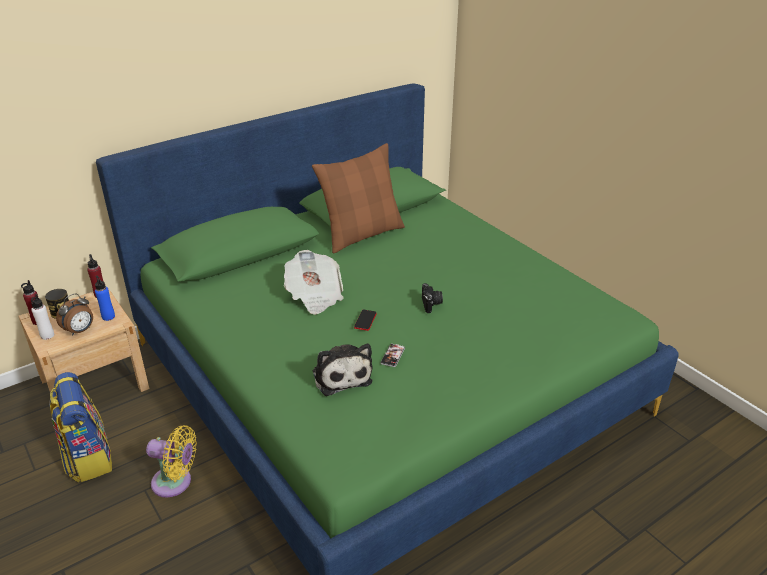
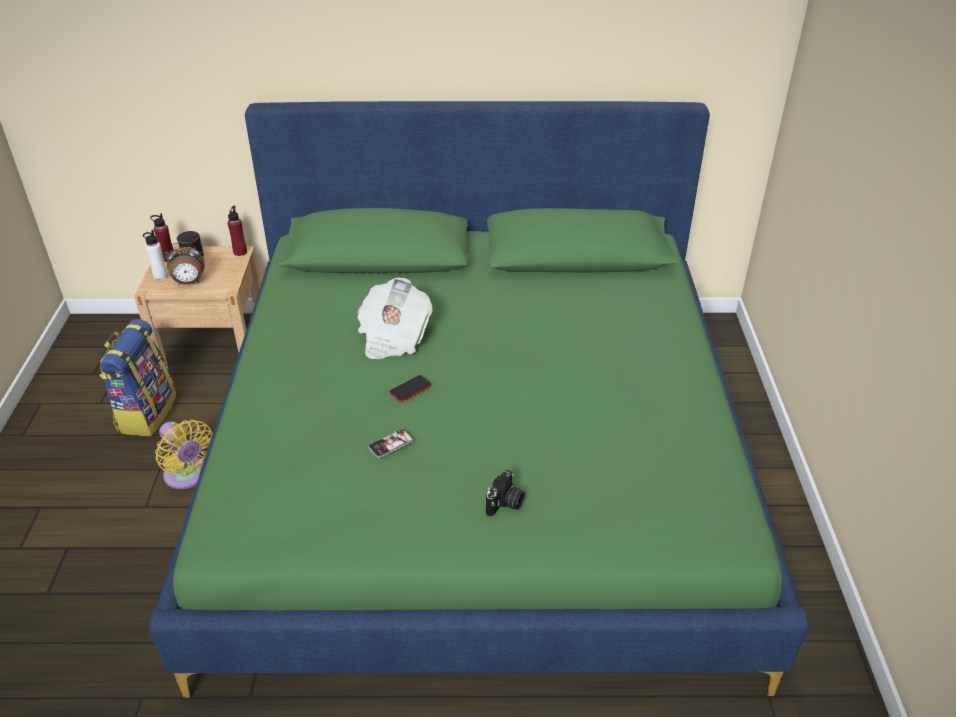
camera: 35 degrees right, 5 degrees up
blue bottle [95,276,115,321] -> none
brown pillow [312,143,405,253] -> none
plush toy [313,343,373,396] -> none
camera [422,283,443,313] -> camera moved to [486,470,525,517]

